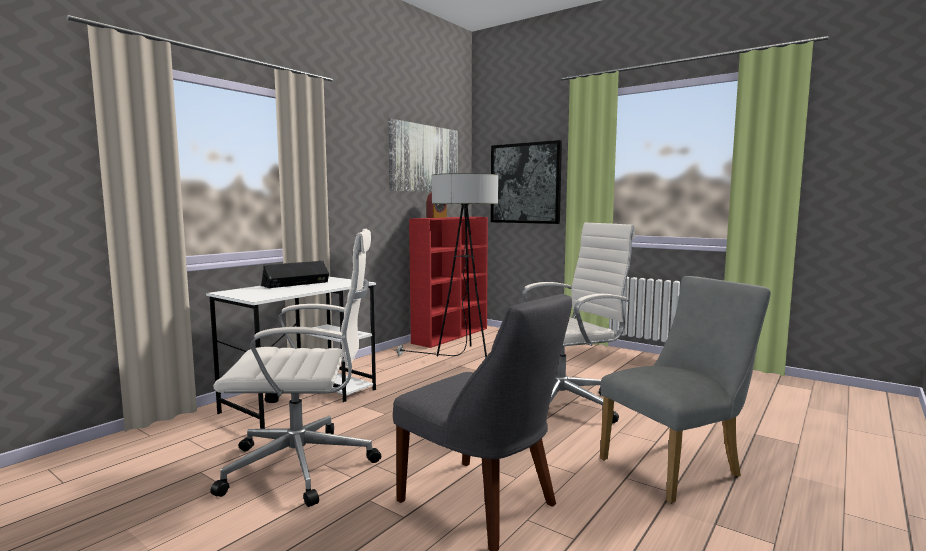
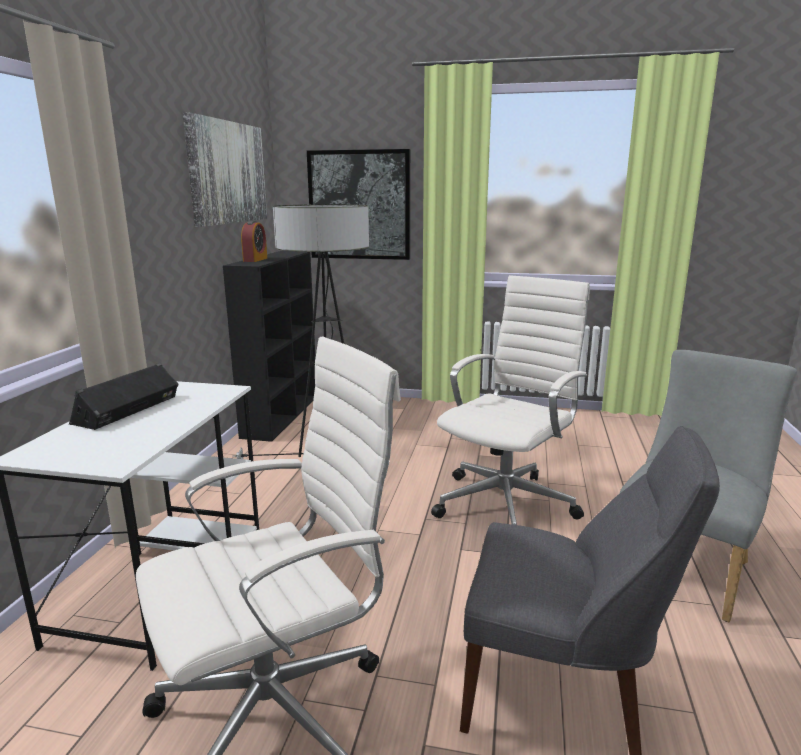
camera: 25 degrees left, 10 degrees up
red bookcase [409,217,488,348] -> black bookcase [223,251,315,442]

